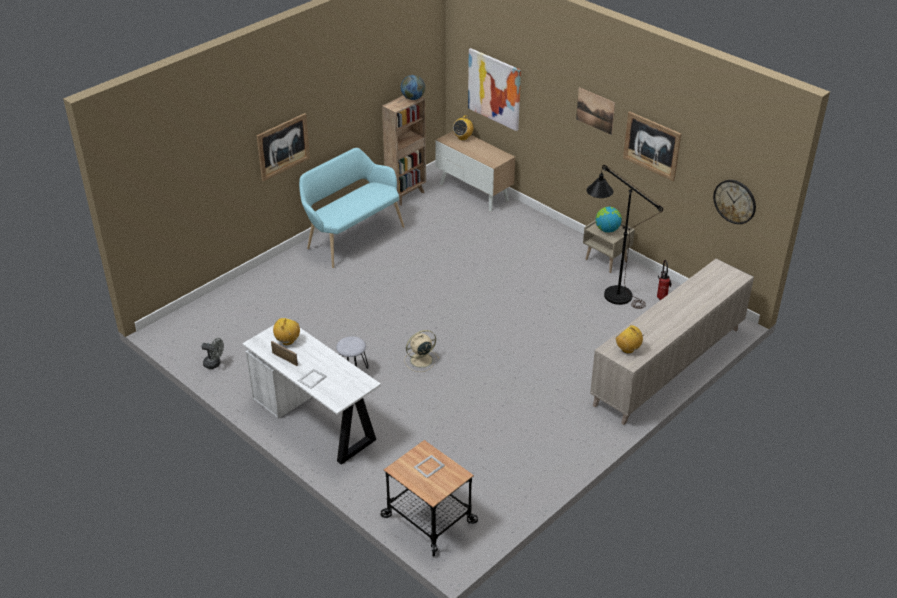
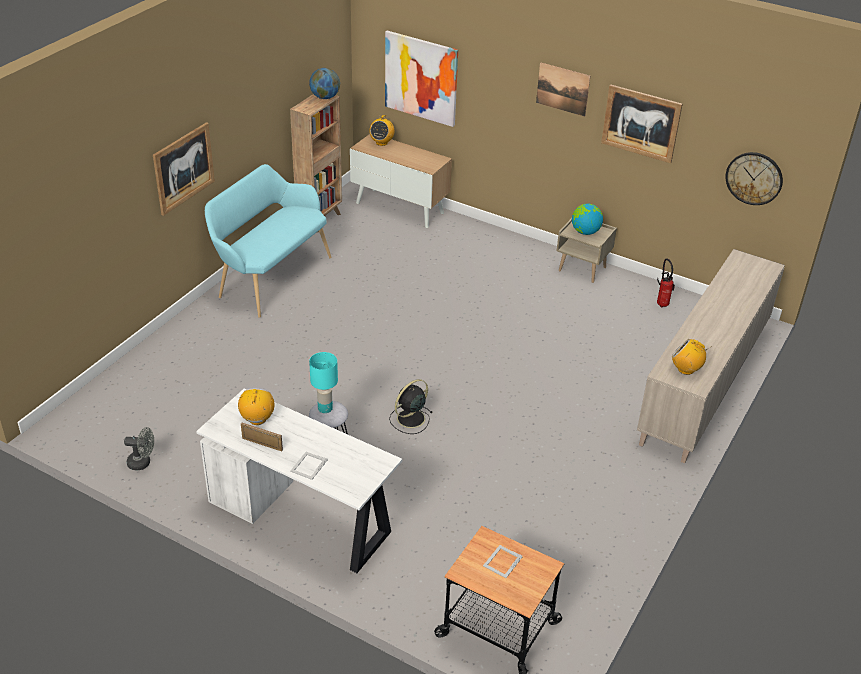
camera: 15 degrees left, 0 degrees up
beige fan [405,330,439,372] -> black fan [389,379,433,434]
black floor lamp [587,165,663,309] -> none
none -> turquoise table lamp [309,352,338,413]

